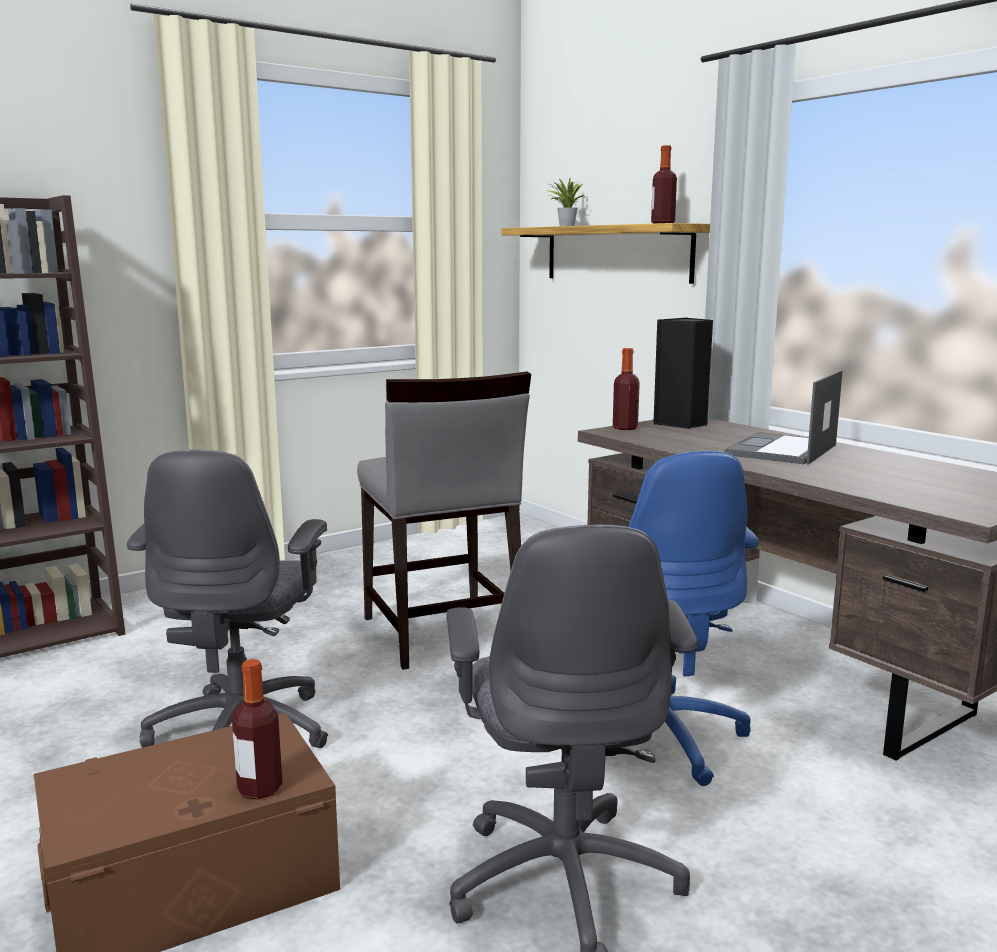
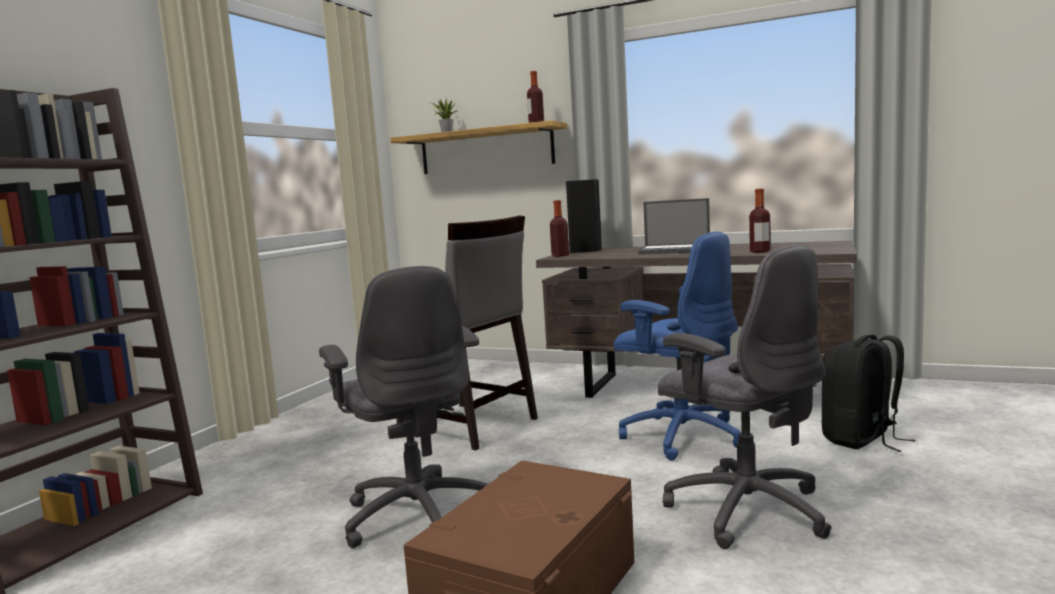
camera: 30 degrees left, 5 degrees down
bottle [232,659,283,800] -> bottle moved to [749,189,771,253]
laptop [724,370,843,465] -> laptop turned 75 degrees counterclockwise [638,198,710,254]
none -> black backpack [822,335,916,452]

